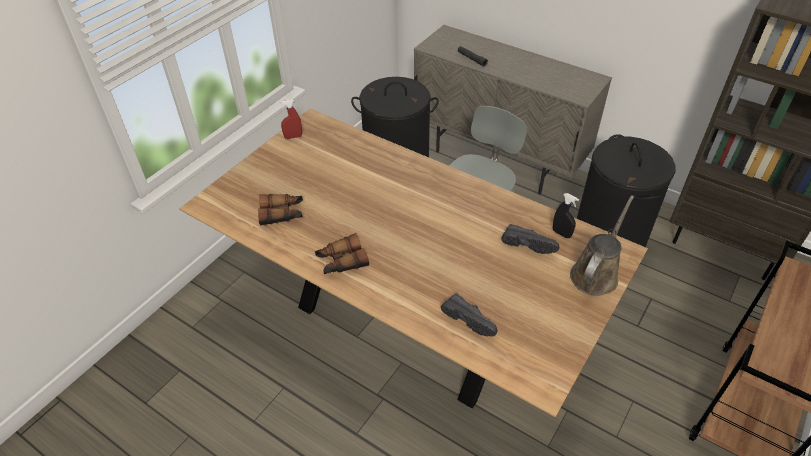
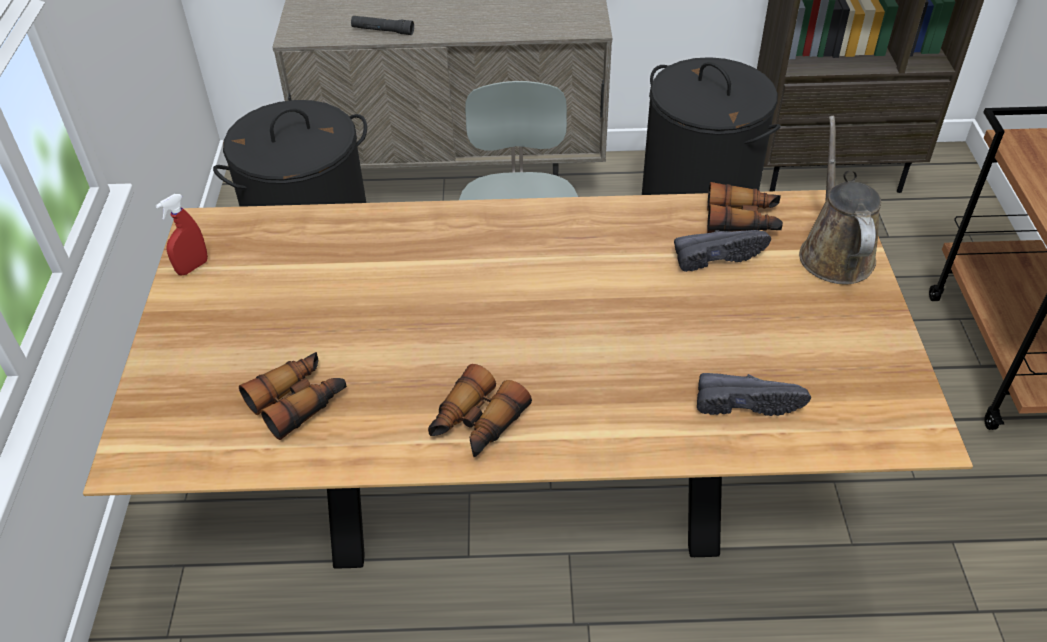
camera: 35 degrees left, 0 degrees up
black spray bottle [553,193,579,238] -> binoculars [707,182,783,233]

